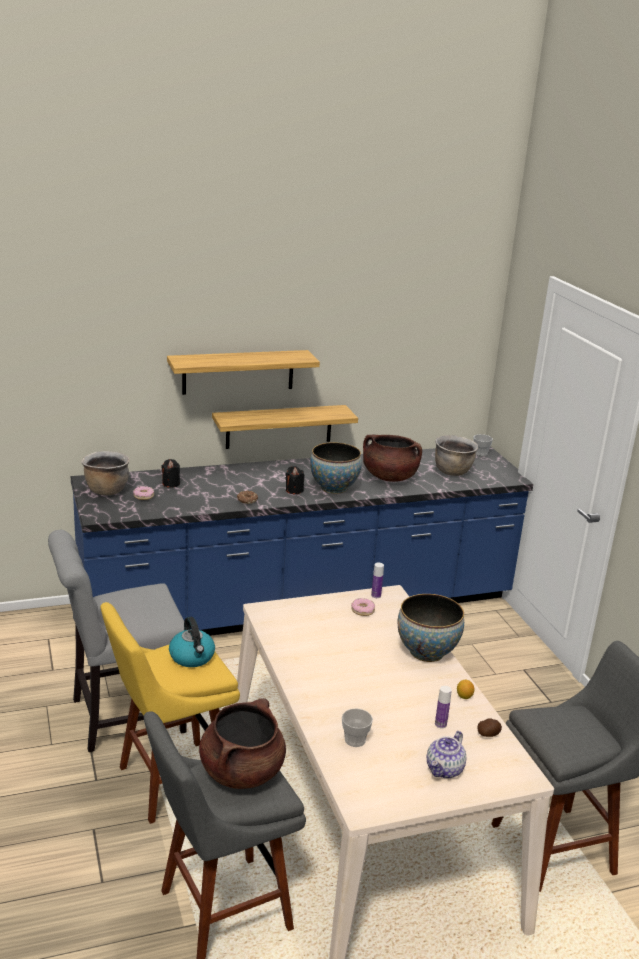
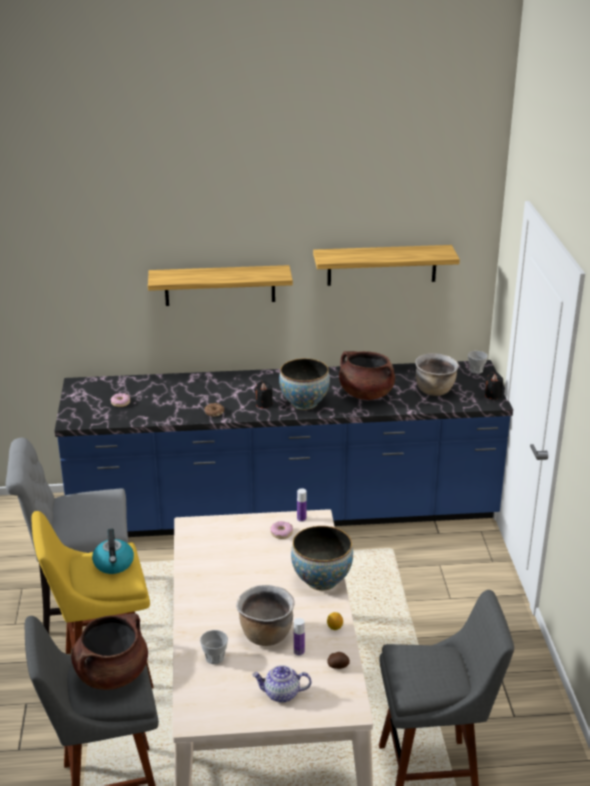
camera: 15 degrees right, 5 degrees up
brown cooking pot [81,451,130,495] -> brown cooking pot moved to [236,585,294,646]
black candle [161,459,180,488] -> black candle moved to [485,372,503,399]
shelf [212,405,358,449] -> shelf moved to [313,245,460,286]
teapot [427,731,466,778] -> teapot turned 45 degrees clockwise [252,665,312,703]

